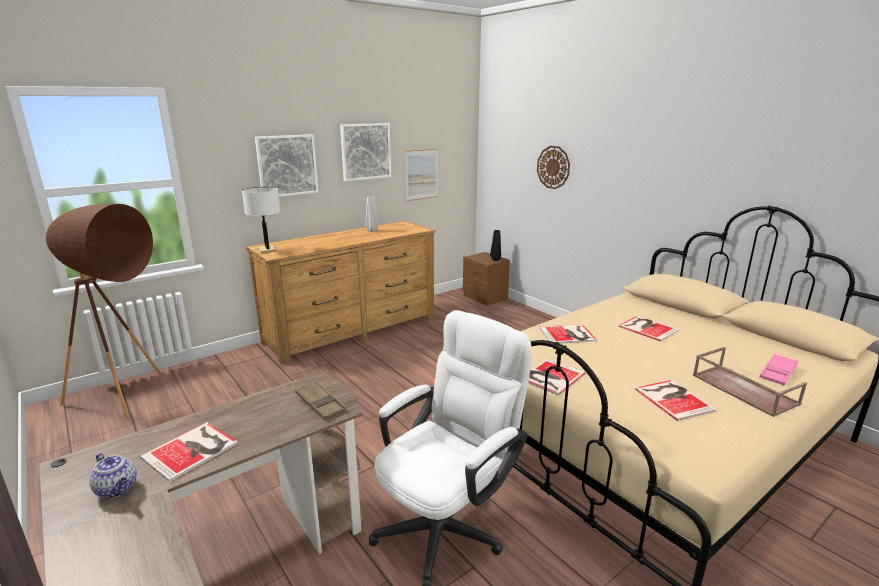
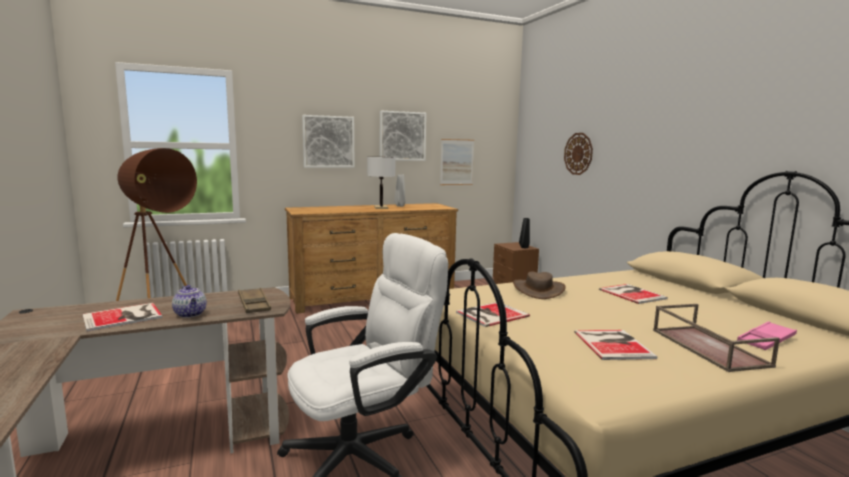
camera: 15 degrees right, 10 degrees down
teapot [89,453,137,498] -> teapot moved to [172,285,207,318]
white table lamp [242,187,280,253] -> white table lamp moved to [367,157,395,209]
book [539,324,597,344] -> brown hat [513,271,566,299]

